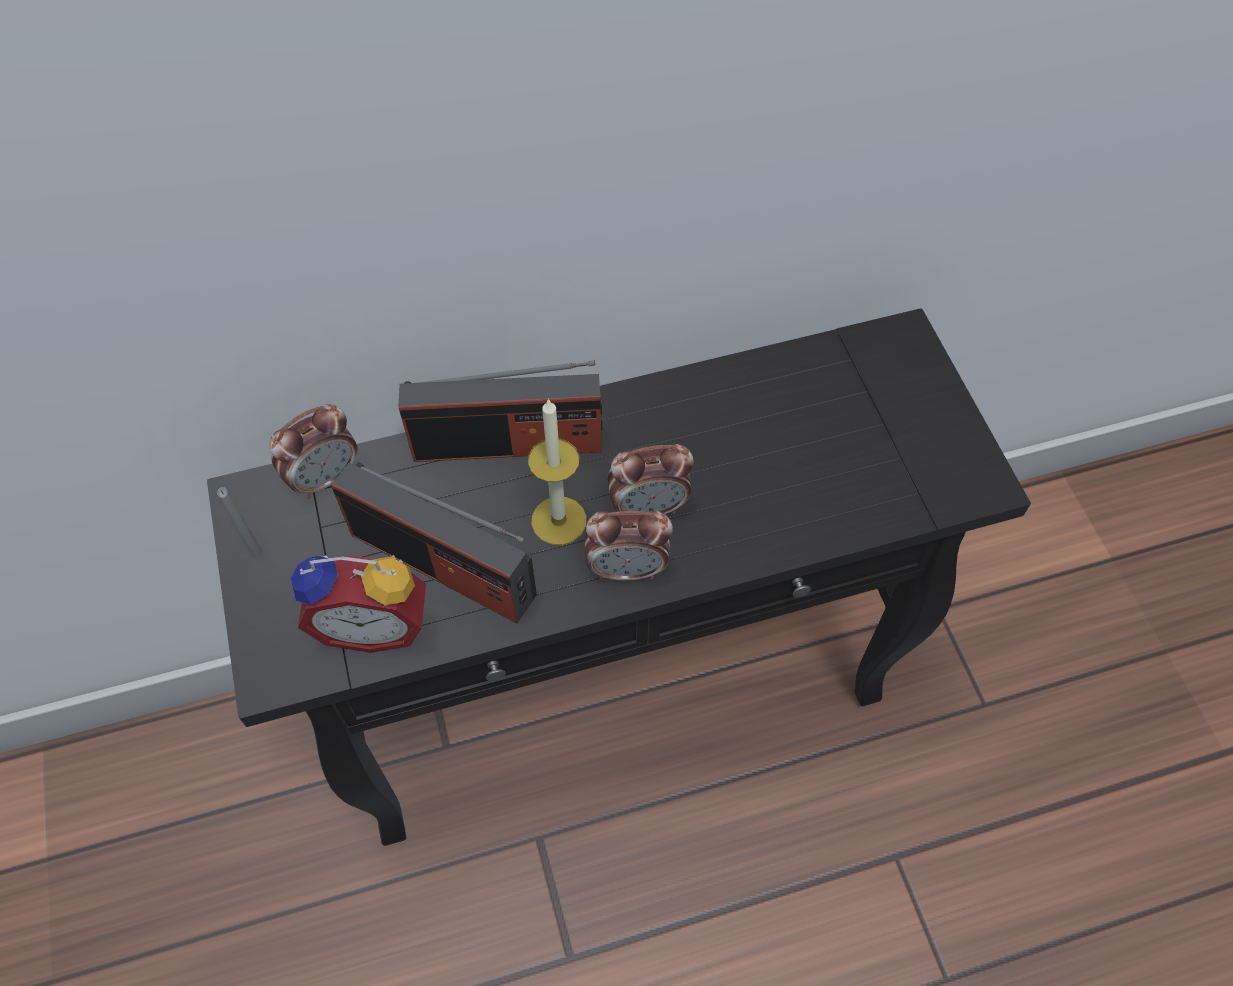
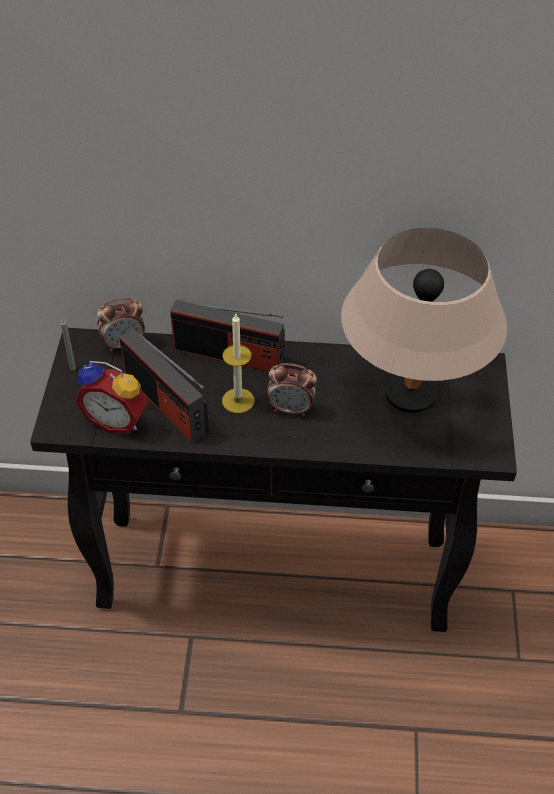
camera: 20 degrees right, 10 degrees down
alarm clock [585,511,673,581] -> none
none -> beige table lamp [341,228,507,413]

